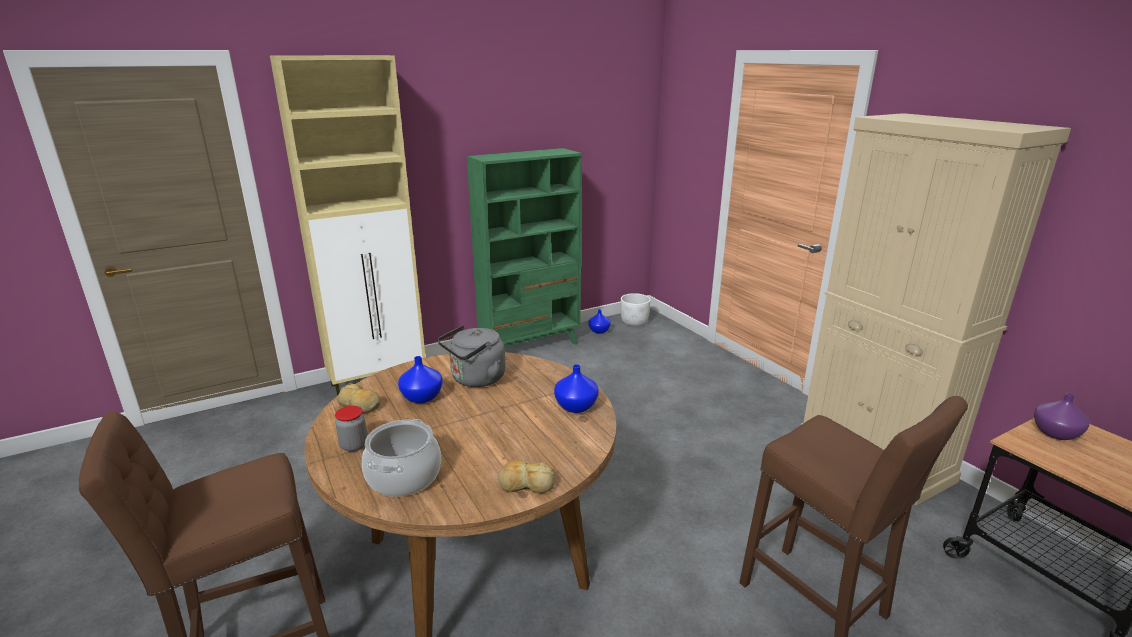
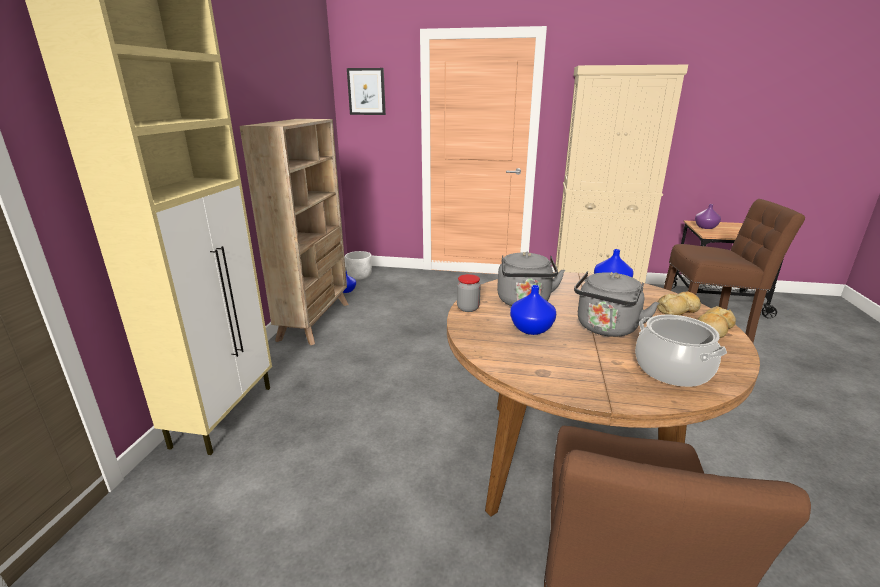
camera: 50 degrees left, 0 degrees up
jar [335,406,367,452] -> jar moved to [457,274,481,312]
bread [337,383,381,413] -> bread moved to [657,292,701,315]
green bookcase [467,148,582,347] -> beige bookcase [239,119,349,345]
none -> picture [347,68,386,115]
none -> grey kettle [574,272,659,337]

